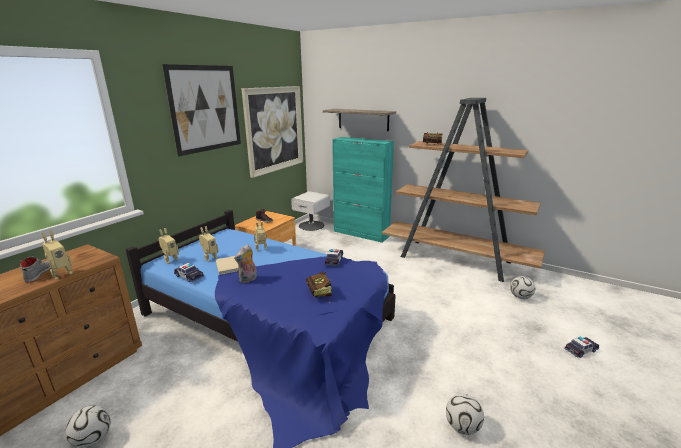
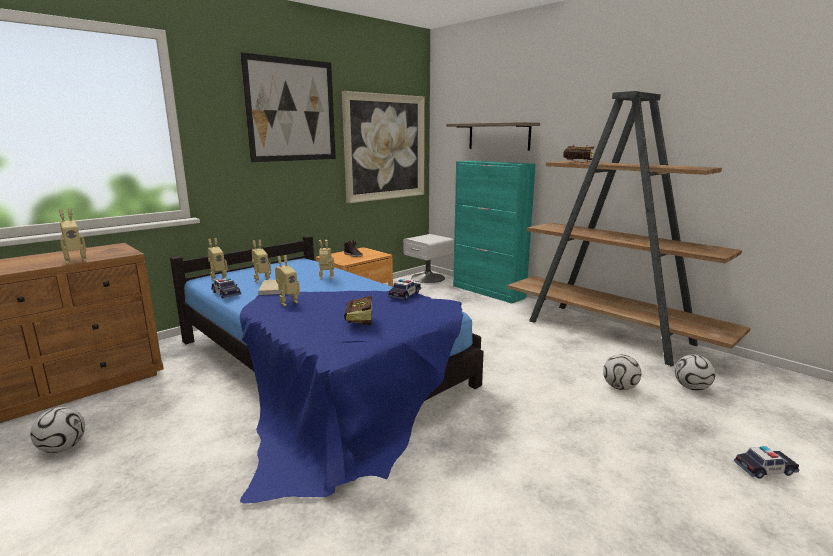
camera: 15 degrees right, 5 degrees down
grey shoe [20,257,51,283] -> none
plush toy [234,244,257,283] -> toy robot [275,255,300,306]
football [446,394,484,435] -> football moved to [603,354,641,390]

